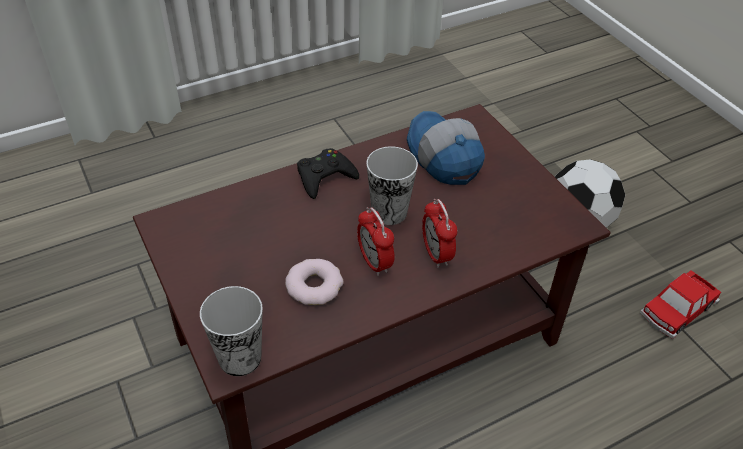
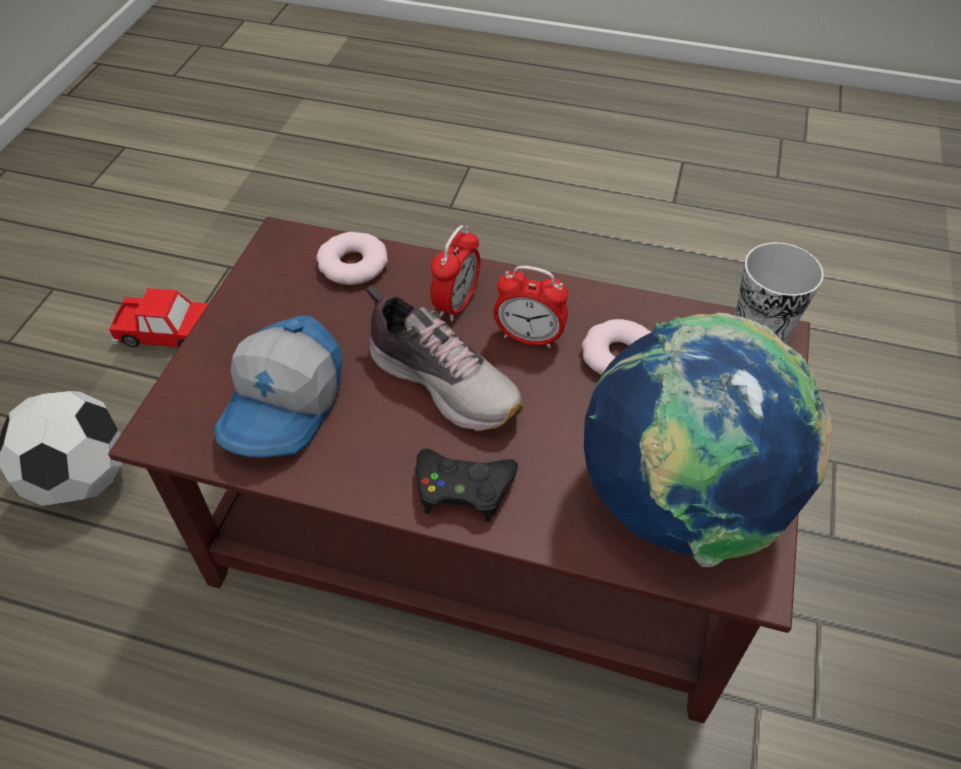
camera: 135 degrees left, 5 degrees up
alarm clock [357,207,395,276] -> alarm clock turned 90 degrees clockwise [493,266,568,348]
cup [366,146,418,225] -> shoe [366,285,524,431]
none -> donut [317,232,388,285]
none -> globe [584,313,832,567]

